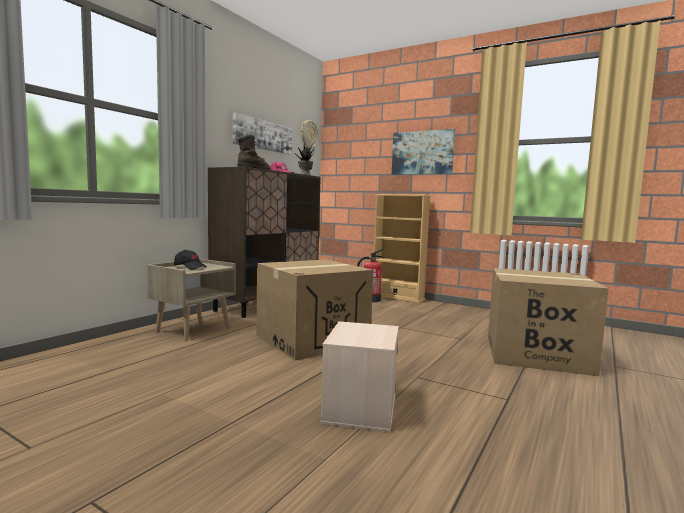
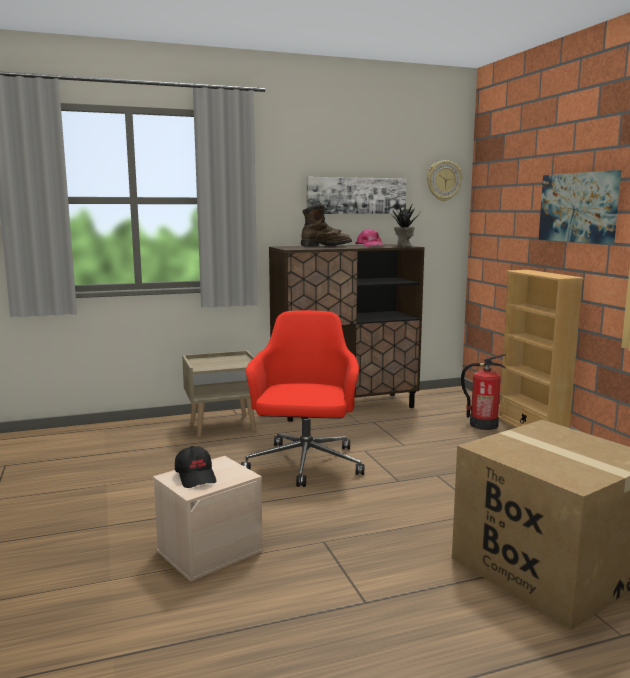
camera: 40 degrees right, 5 degrees up
black cap [174,250,206,270] -> black cap moved to [175,446,216,488]
cardboard box [256,259,373,361] -> red office chair [241,310,364,487]

